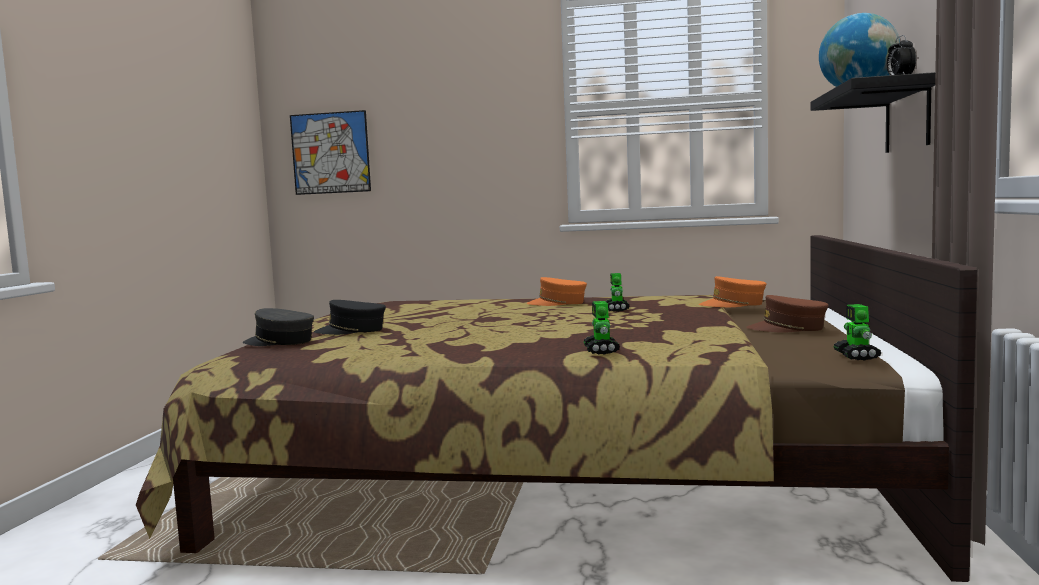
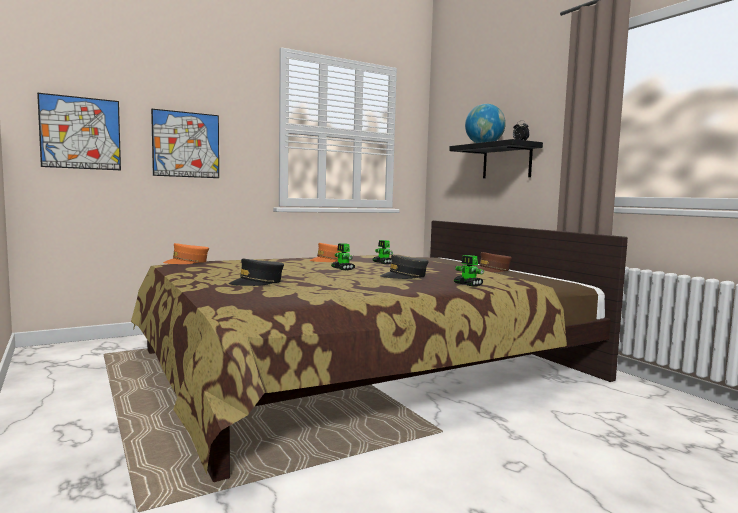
camera: 40 degrees left, 0 degrees up
grey cap [243,308,314,346] -> grey cap moved to [380,255,429,279]
orange cap [699,276,766,307] -> orange cap moved to [163,243,209,264]
toy robot [833,304,881,361] -> toy robot moved to [331,243,355,271]
none -> picture [151,108,219,178]

